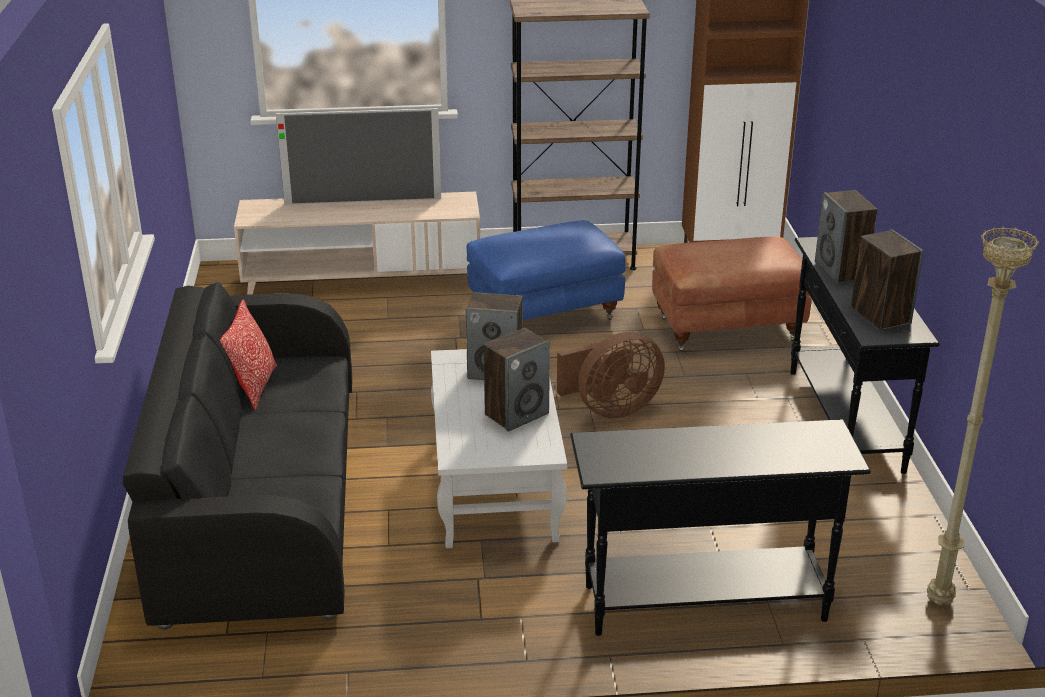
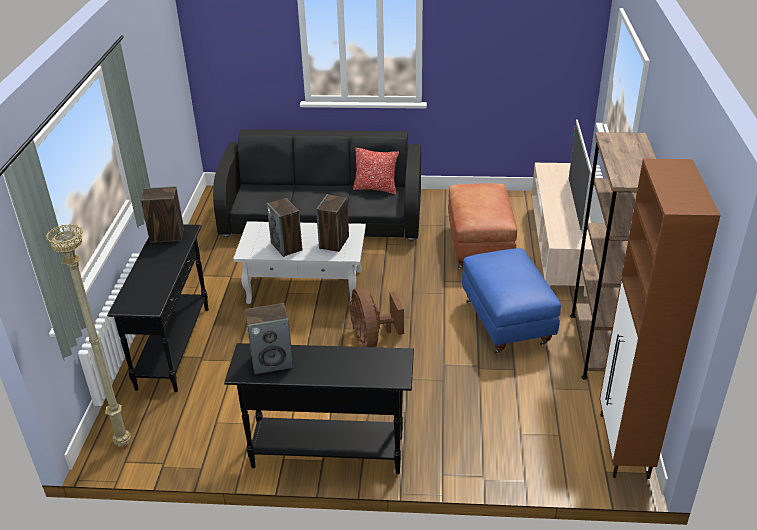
camera: 100 degrees right, 5 degrees up
brown ottoman [652,237,812,351] -> brown ottoman moved to [448,183,517,269]
speaker [815,190,877,283] -> speaker moved to [141,186,184,243]

